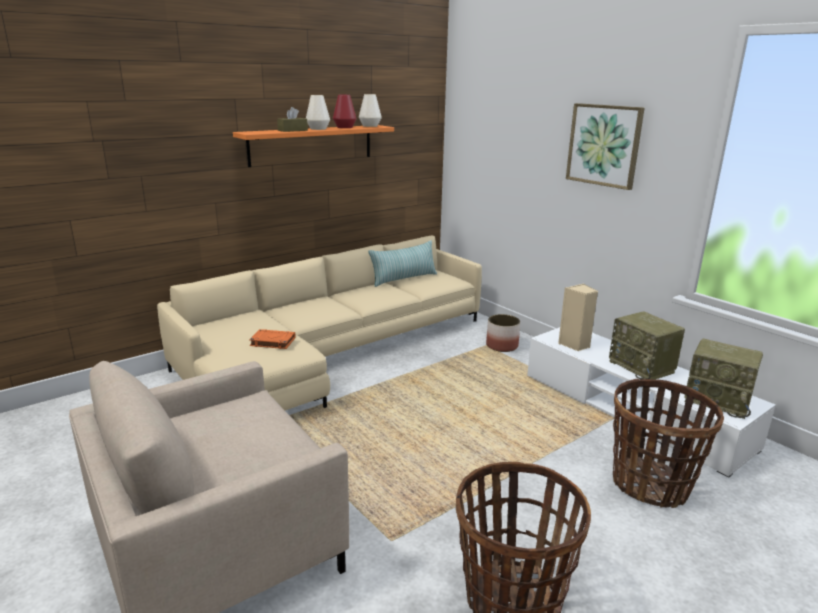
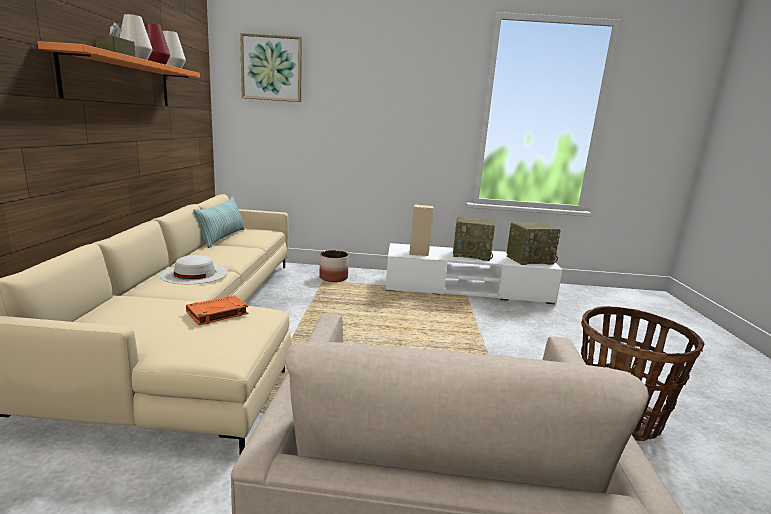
camera: 50 degrees left, 5 degrees down
picture [566,103,645,190] -> picture moved to [240,33,302,102]
basket [613,378,724,508] -> none
none -> white hat [160,255,228,284]

